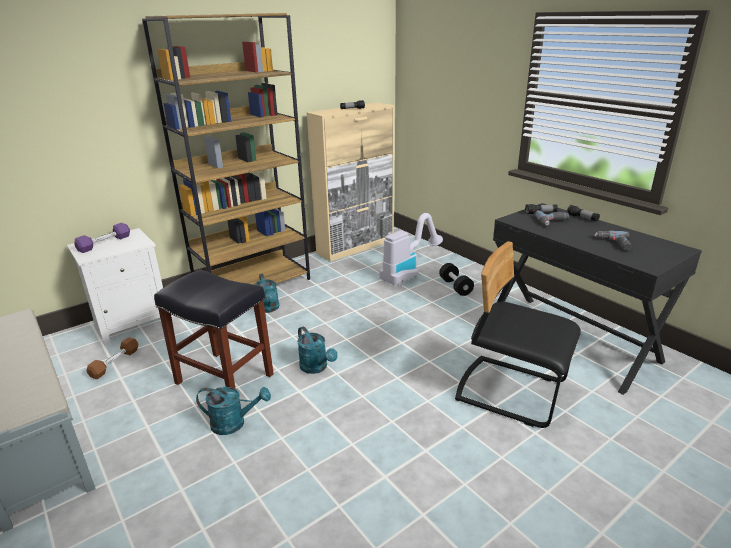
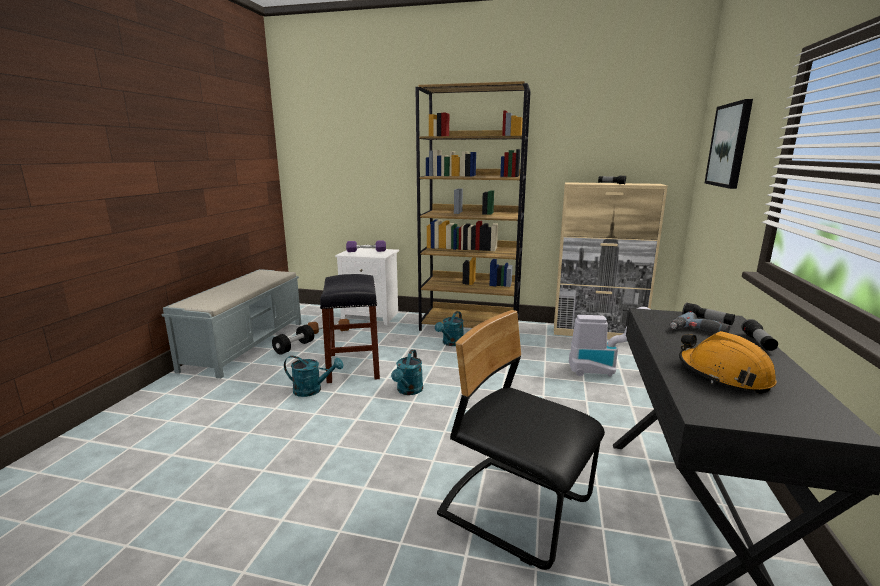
camera: 50 degrees right, 10 degrees down
turquoise watering can [196,387,271,435] -> turquoise watering can turned 45 degrees counterclockwise [284,356,343,397]
black dumbbell [439,263,474,296] -> black dumbbell moved to [272,325,314,355]
black chair [455,241,581,428] -> black chair turned 45 degrees counterclockwise [437,310,605,570]
power drill [594,231,631,251] -> orange hard hat [679,331,776,394]
none -> picture [705,99,753,189]

